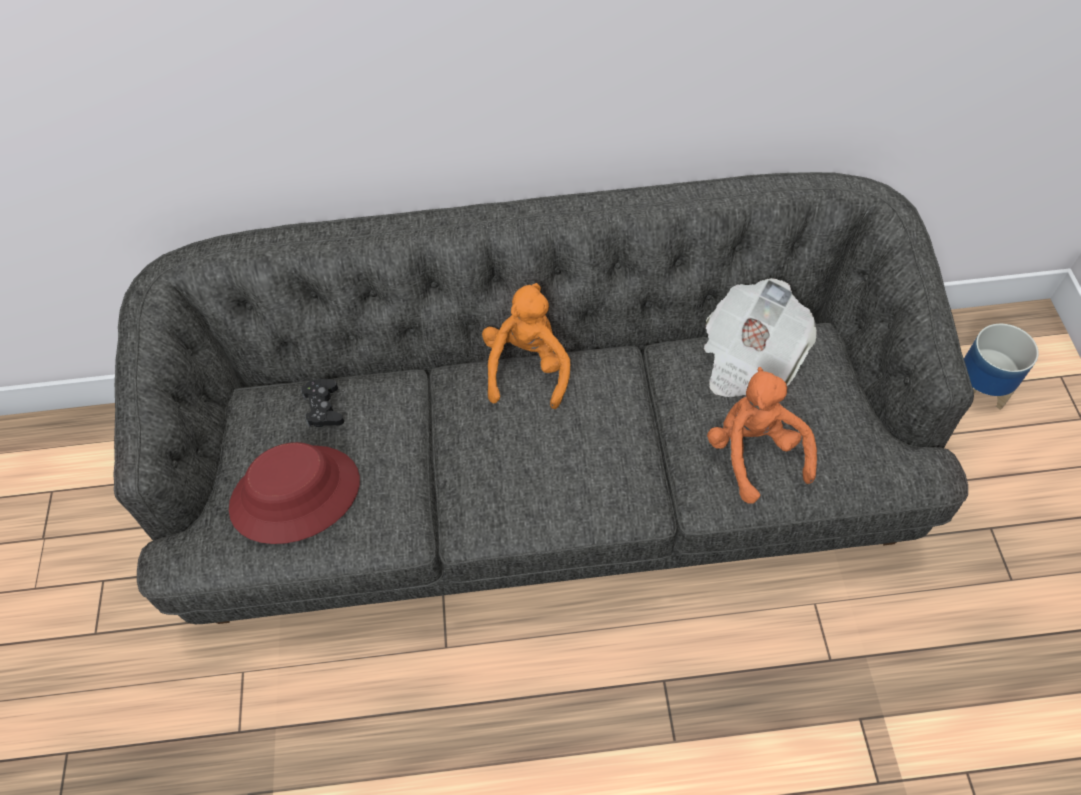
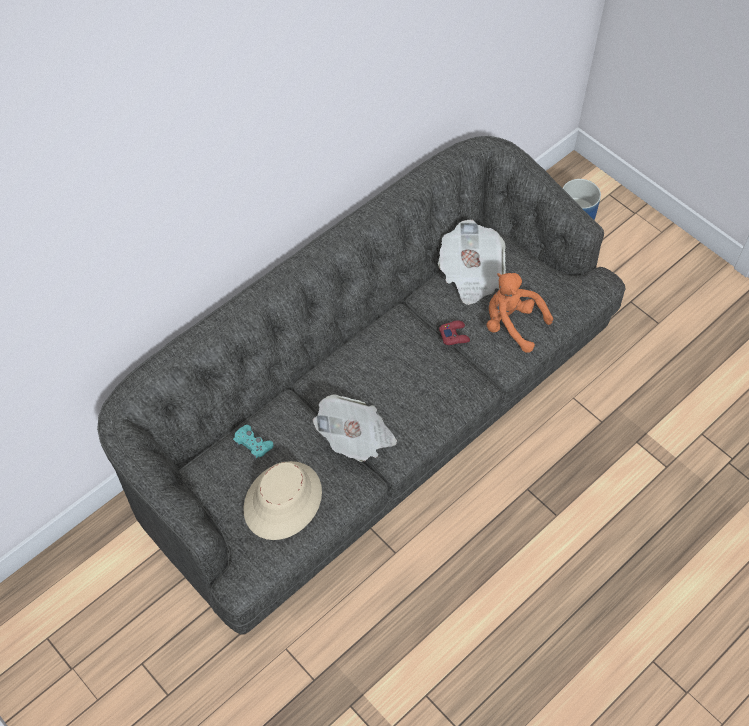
camera: 40 degrees left, 0 degrees up
red hat [229,442,360,544] -> beige hat [243,461,322,540]
black game controller [301,379,344,428] -> turquoise game controller [233,425,274,460]
orange plush toy [482,283,570,409] -> none
none -> newspaper [313,394,397,462]
none -> red game controller [439,320,470,345]

